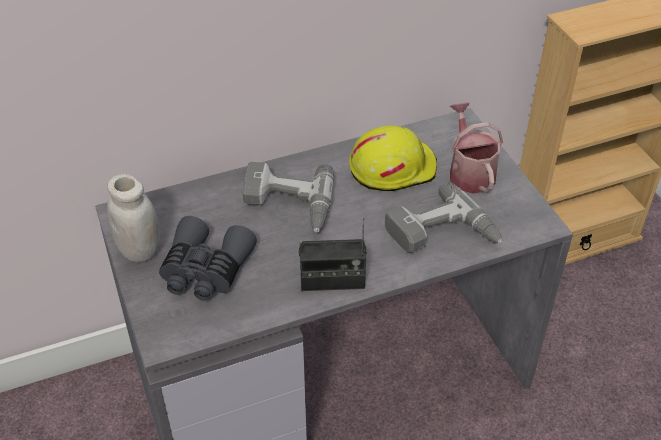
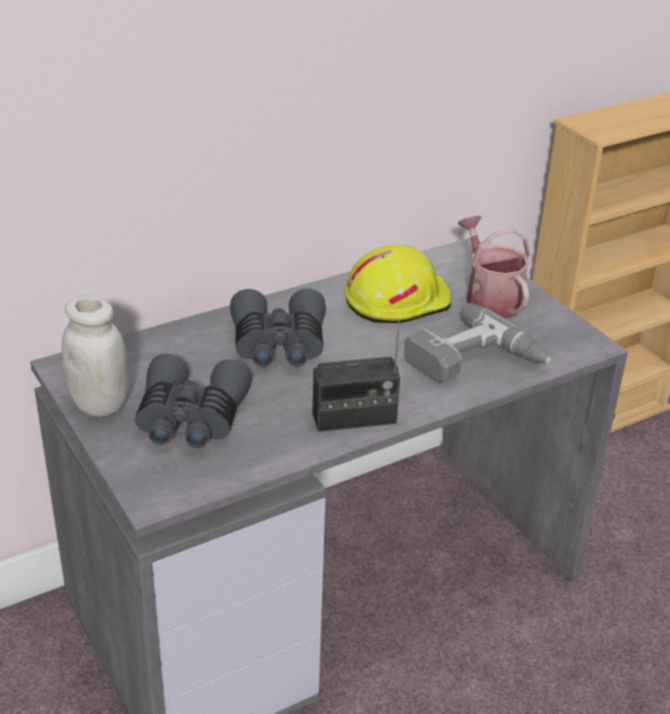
camera: 10 degrees left, 10 degrees down
power drill [243,162,334,232] -> grey binoculars [230,288,326,367]

